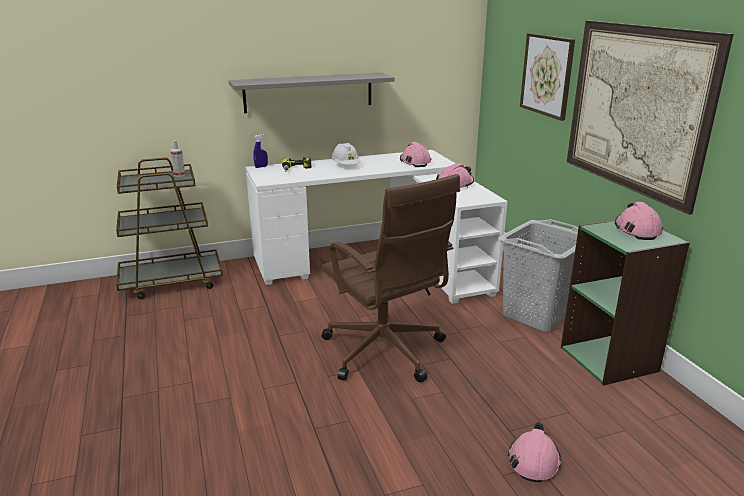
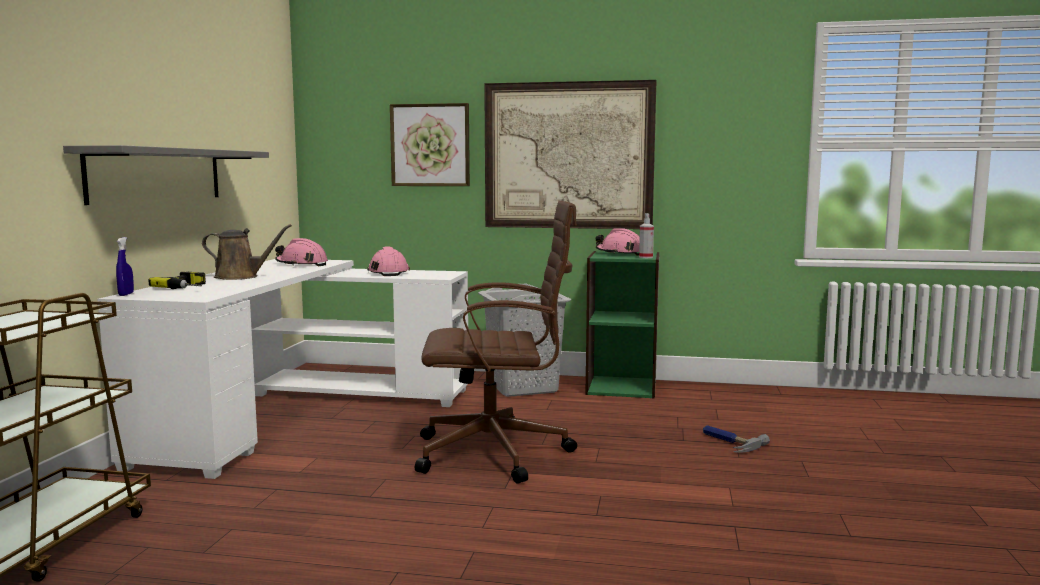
camera: 60 degrees left, 15 degrees down
spray bottle [171,140,185,177] -> spray bottle moved to [639,213,654,258]
white hard hat [331,143,360,165] -> brown watering can [202,224,292,280]
pink hard hat [508,422,561,482] -> hammer [703,425,770,452]

